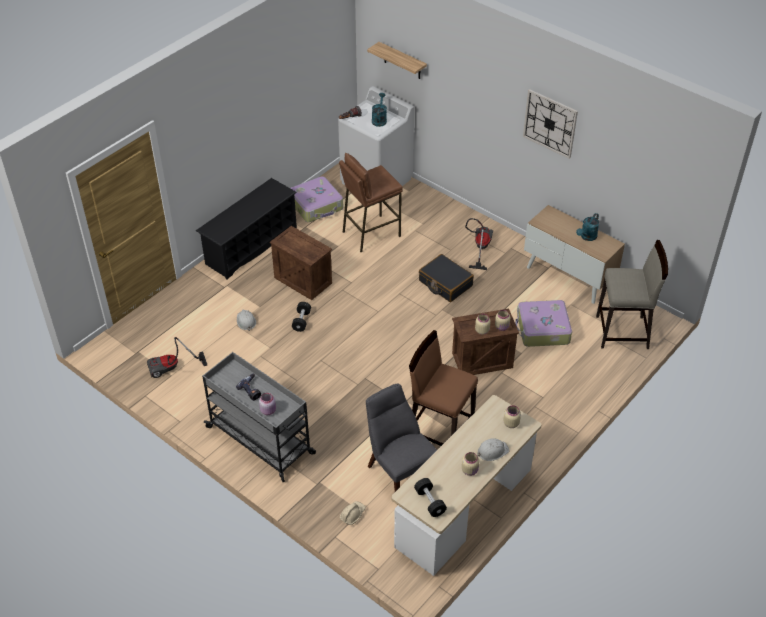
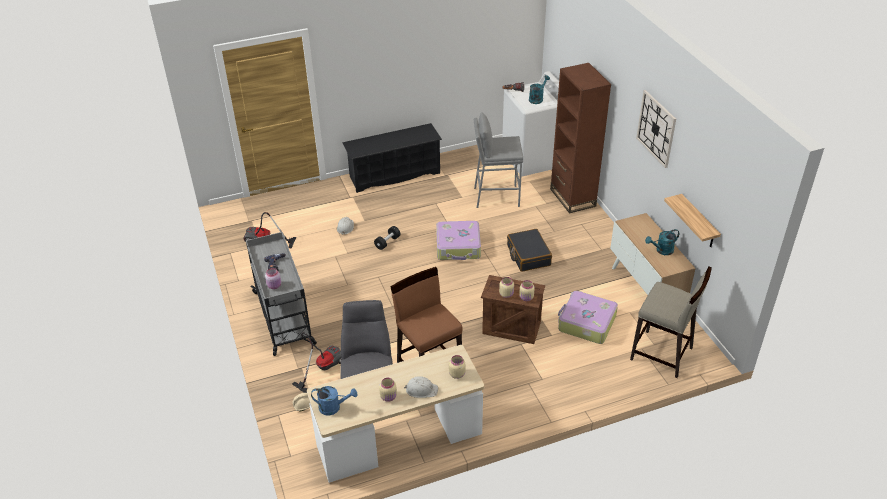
camera: 30 degrees right, 5 degrees down
crate [270,226,332,300] -> none
suitcase [290,176,343,222] -> suitcase moved to [436,221,481,260]
brown stool [339,153,403,252] -> grey stool [474,112,523,208]
shelf [367,42,427,79] -> shelf moved to [664,194,721,247]
black dumbbell [414,478,447,517] -> blue watering can [311,386,357,416]
vacuum cleaner [465,218,493,270] -> vacuum cleaner moved to [292,332,342,393]
none -> brown bookcase [550,63,611,213]

